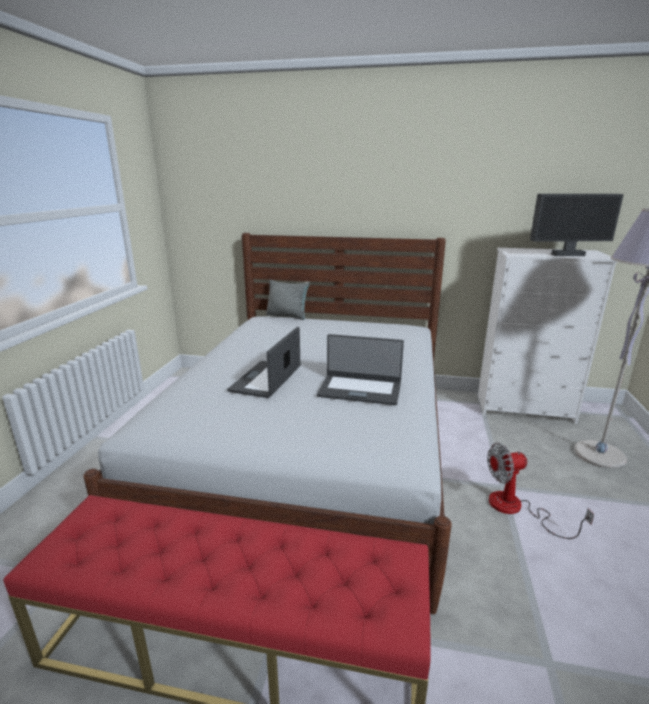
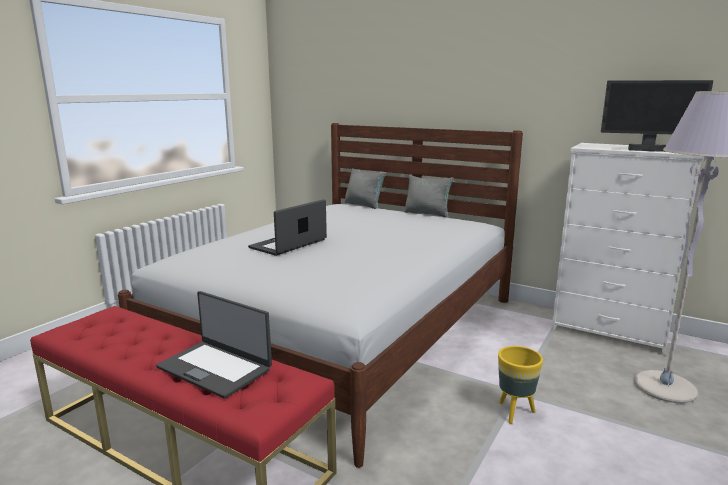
camera: 20 degrees right, 5 degrees down
laptop [317,334,404,405] -> laptop moved to [156,291,272,399]
fan [487,443,594,539] -> yellow planter [498,346,543,424]
none -> grey pillow [404,175,454,217]

